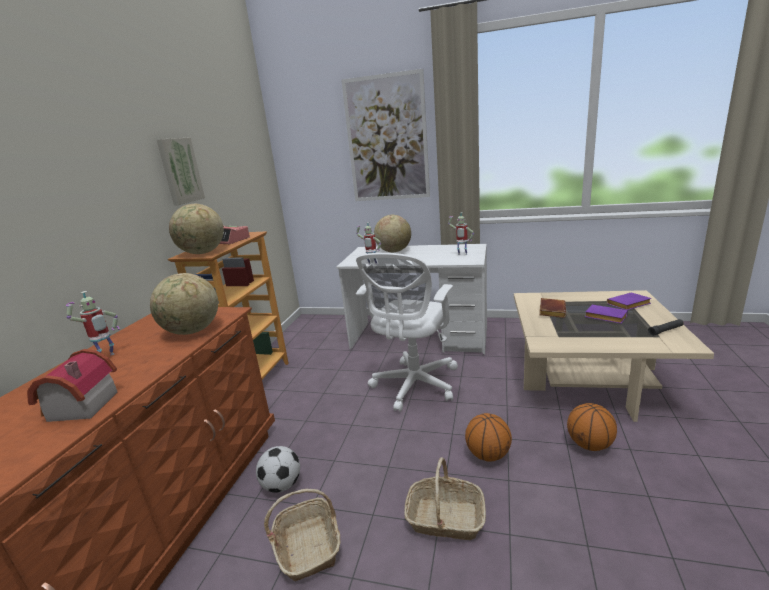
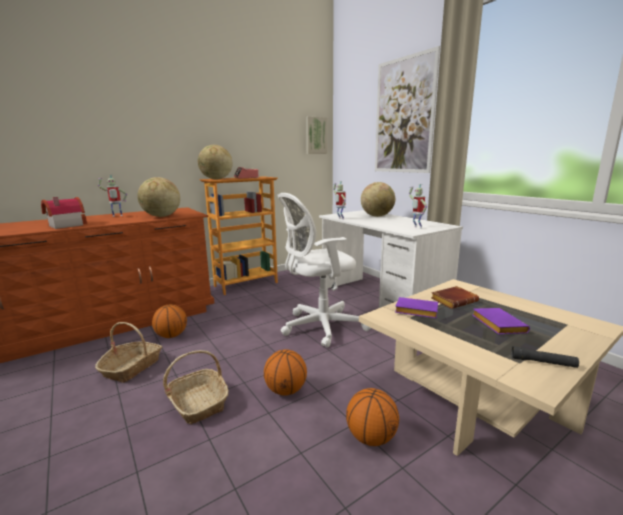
camera: 40 degrees right, 5 degrees down
picture [157,137,205,205] -> picture moved to [306,116,327,154]
football [256,446,300,493] -> basketball [152,304,187,338]
purple book [607,292,651,310] -> purple book moved to [395,297,438,318]

